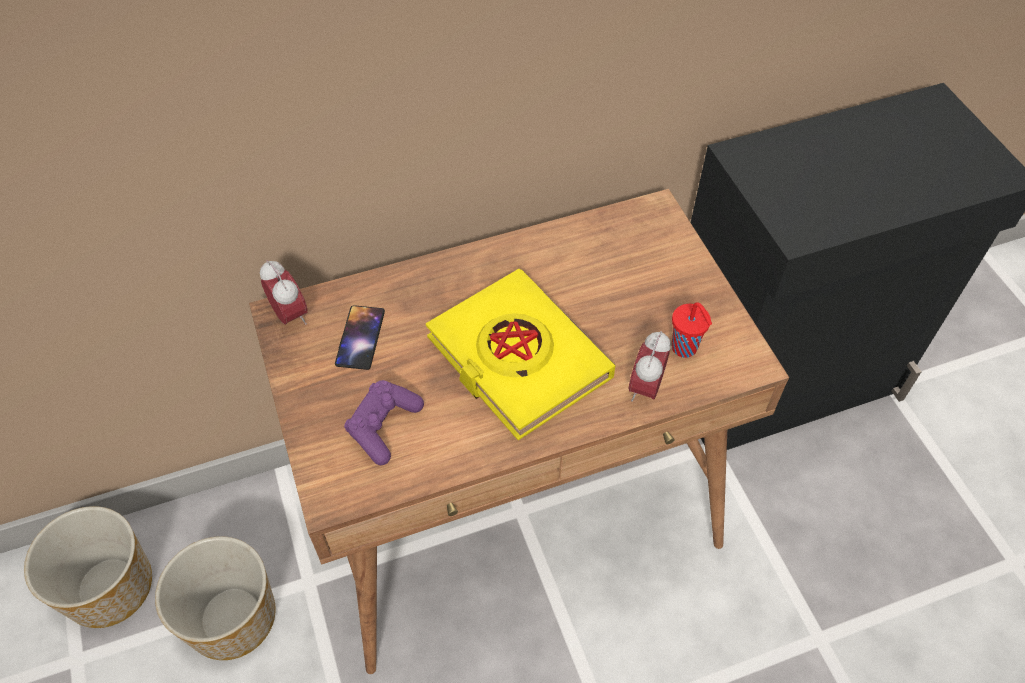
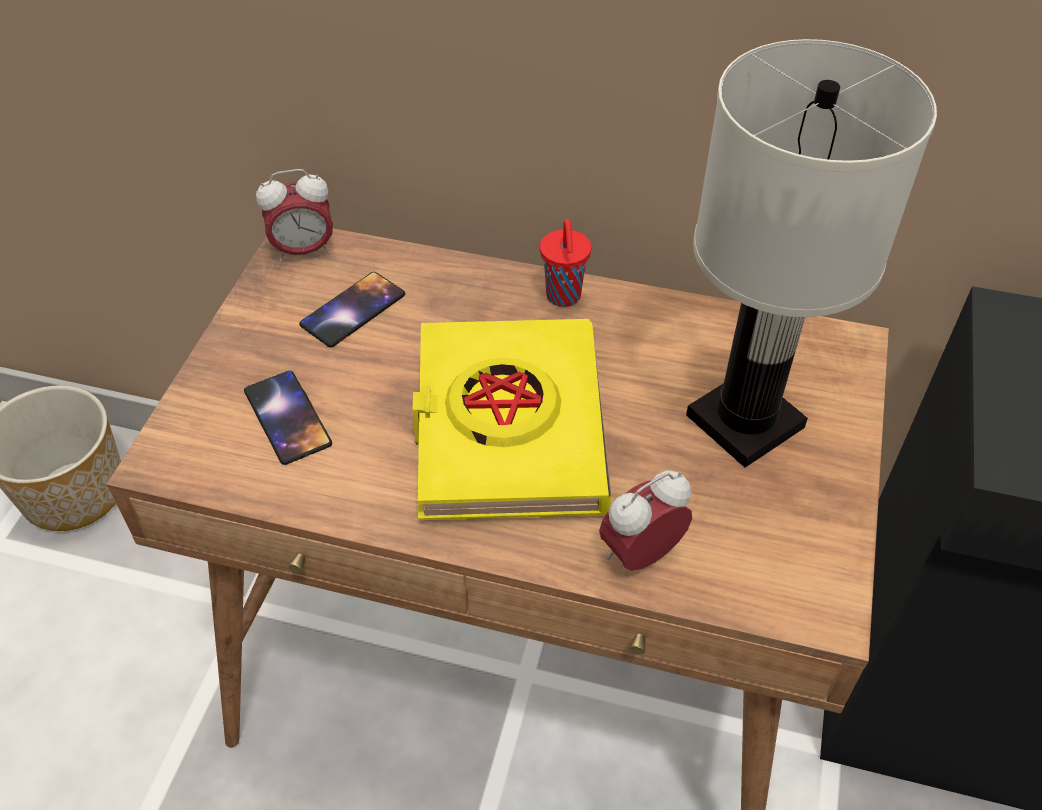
camera: 35 degrees right, 5 degrees down
planter [155,536,276,660] -> none
alarm clock [260,260,308,325] -> alarm clock turned 75 degrees clockwise [256,169,333,262]
purple game controller [344,380,424,465] -> phone [244,371,332,465]
red cup [672,302,712,358] -> red cup moved to [540,219,591,307]
none -> white table lamp [686,39,937,468]

